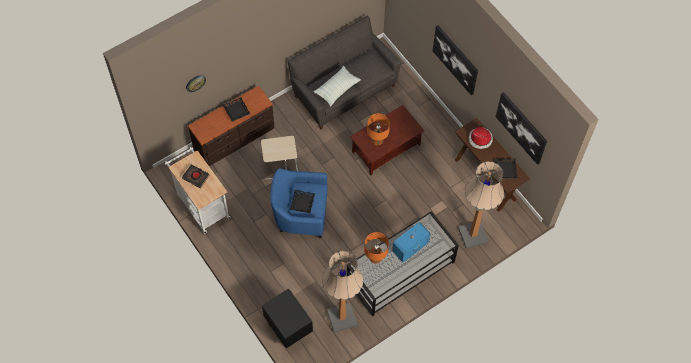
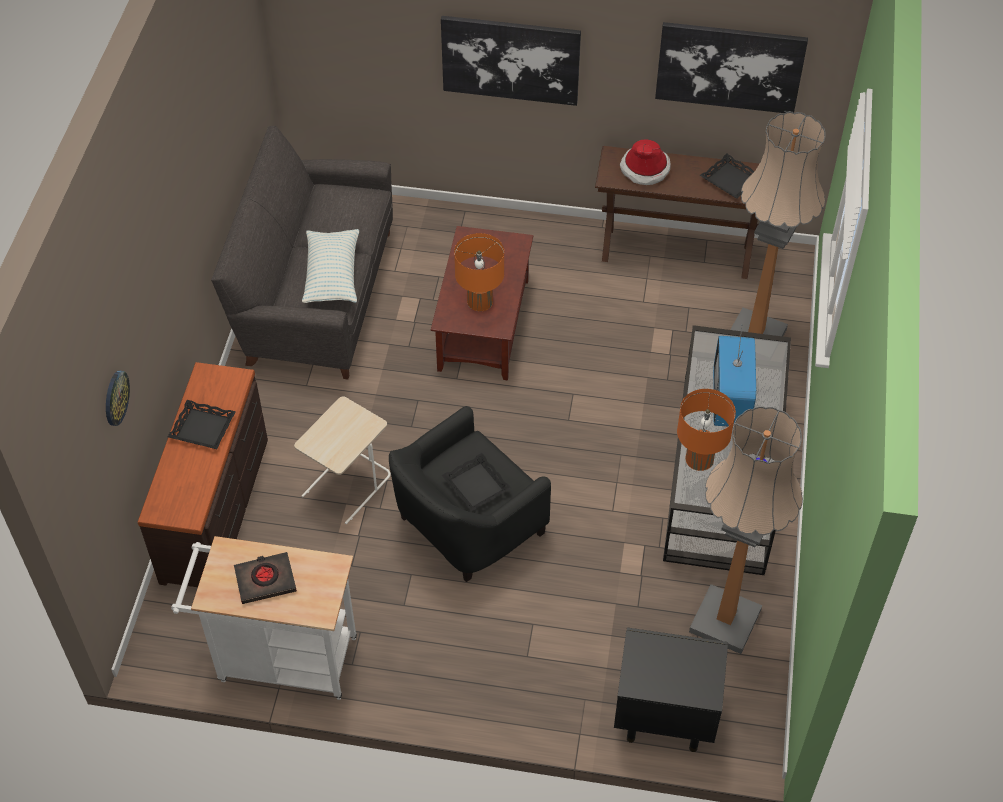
camera: 45 degrees left, 10 degrees down
blue armchair [270,168,328,238] -> black armchair [389,406,551,582]

